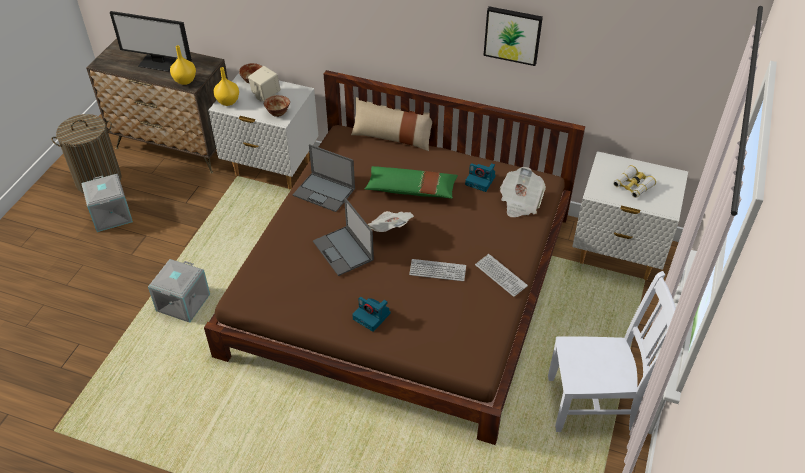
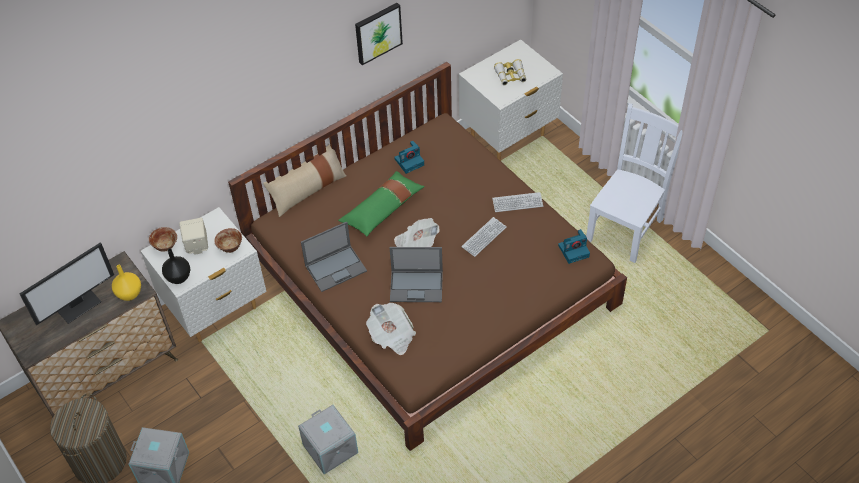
camera: 55 degrees left, 5 degrees up
yellow vase [214,67,239,106] -> black vase [162,249,190,284]
camera [352,297,391,332] -> camera moved to [558,229,590,264]
newspaper [500,167,546,217] -> newspaper moved to [366,303,416,355]

